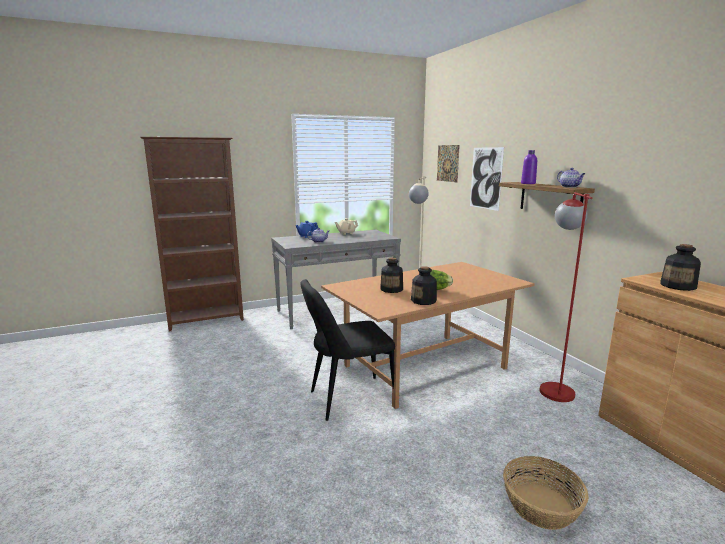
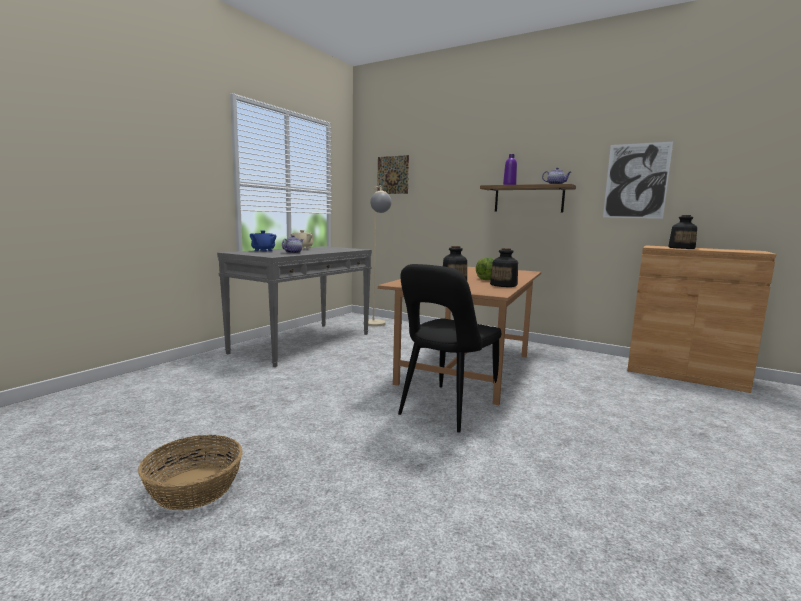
camera: 35 degrees left, 5 degrees down
brown bookcase [140,137,244,332] -> none
picture [470,147,504,211] -> picture moved to [603,142,673,219]
basket [503,456,589,530] -> basket moved to [138,435,243,510]
red floor lamp [539,192,593,402] -> none

